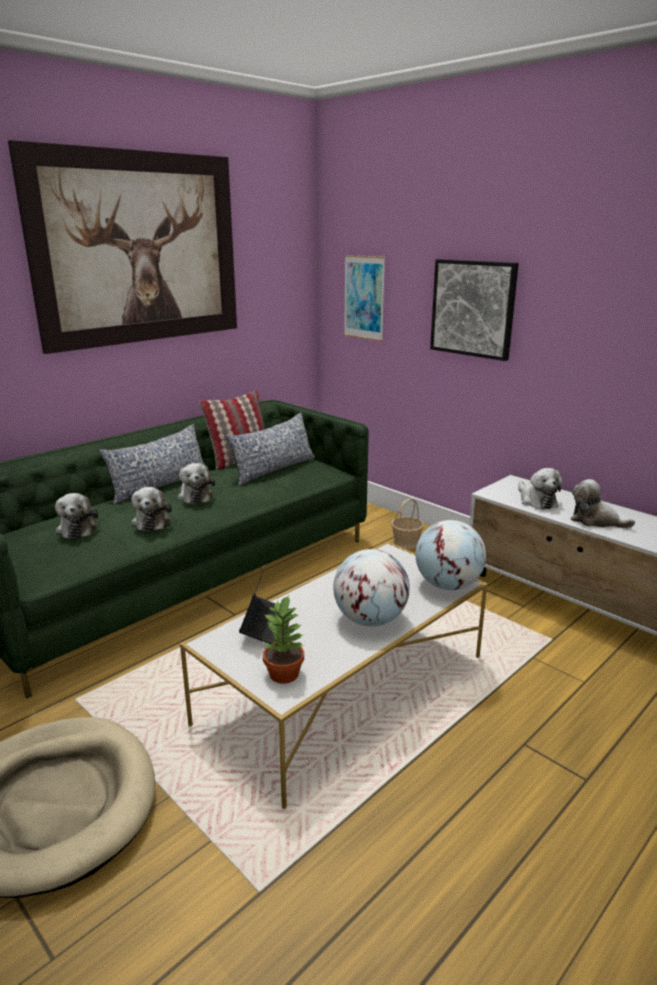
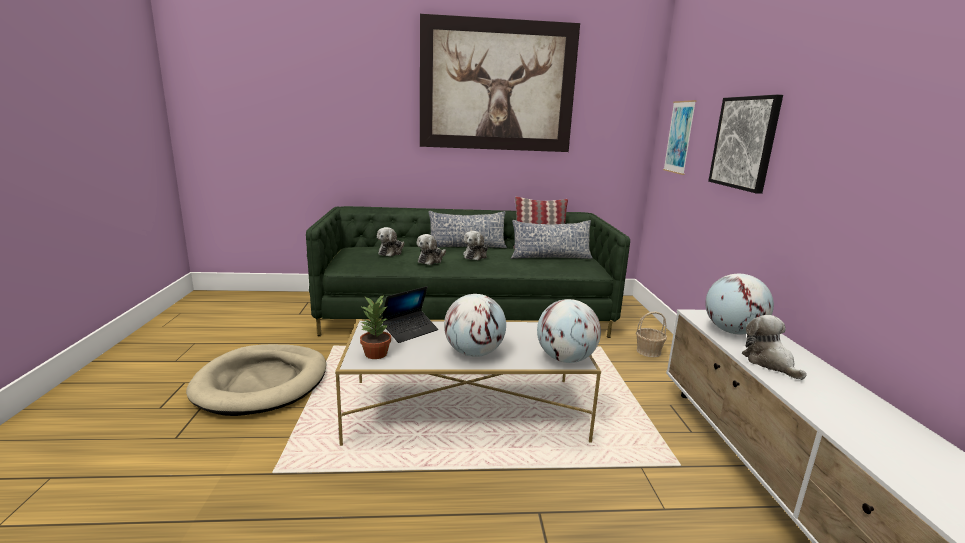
camera: 40 degrees right, 5 degrees down
plush toy [518,468,563,510] -> globe [705,274,774,335]

